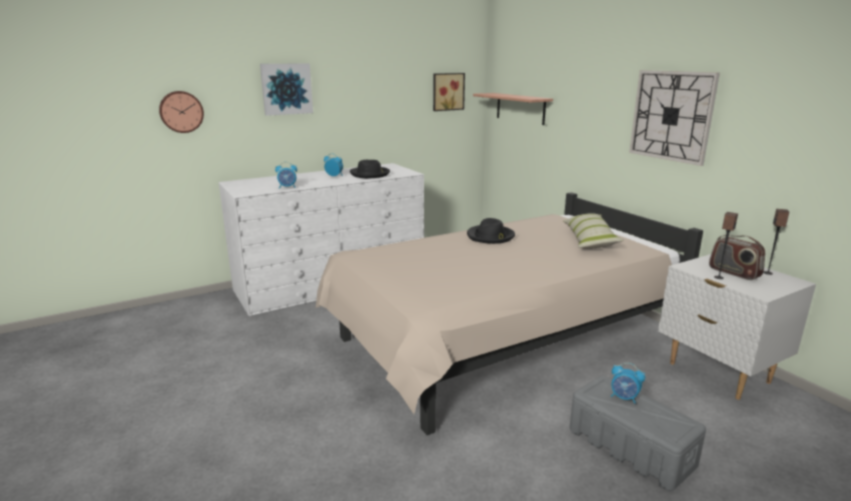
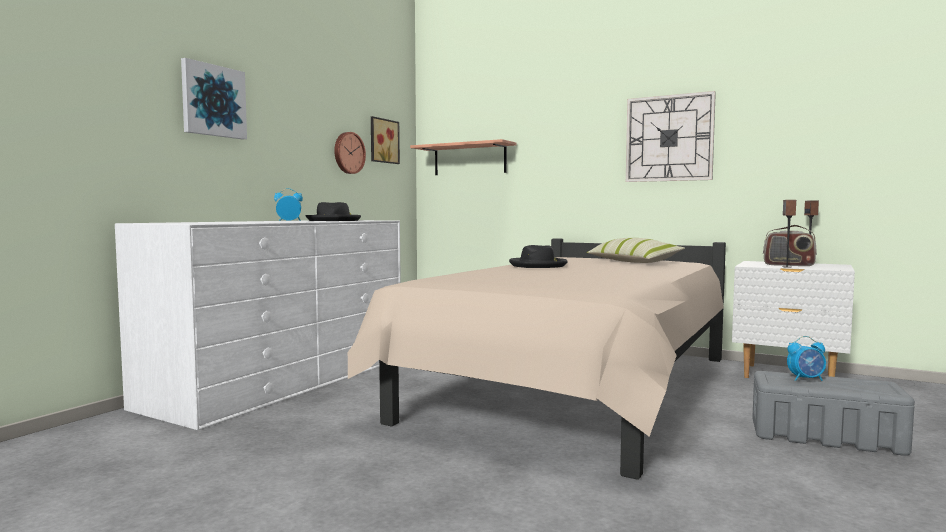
camera: 30 degrees left, 15 degrees down
wall clock [159,91,204,133] -> wall clock moved to [334,132,366,174]
alarm clock [275,162,297,189] -> none

